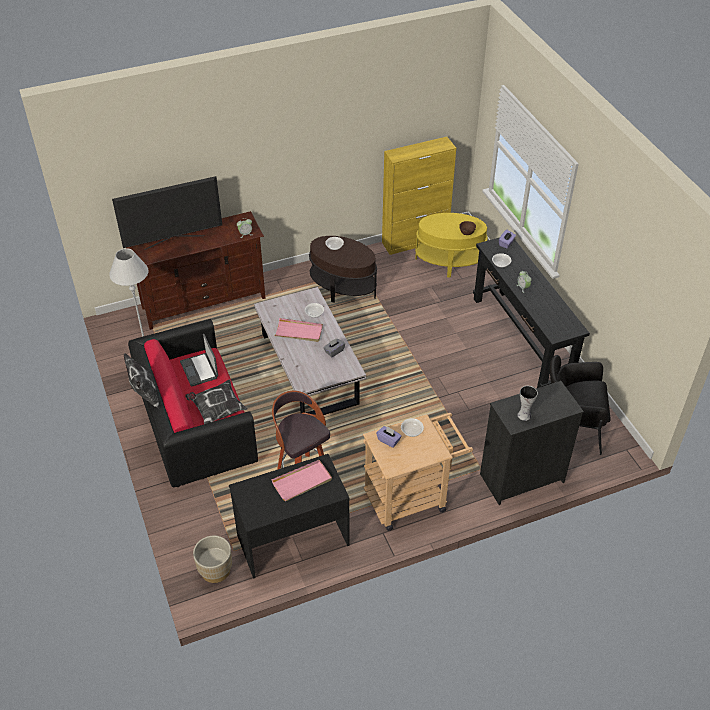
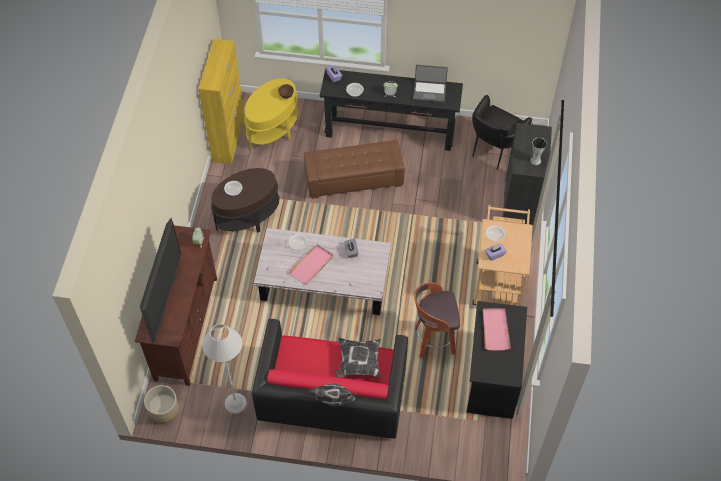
camera: 60 degrees left, 10 degrees up
laptop [180,334,218,386] -> laptop moved to [413,65,448,102]
beige planter [193,536,232,583] -> beige planter moved to [144,385,178,424]
none -> brown ottoman [304,140,405,199]

